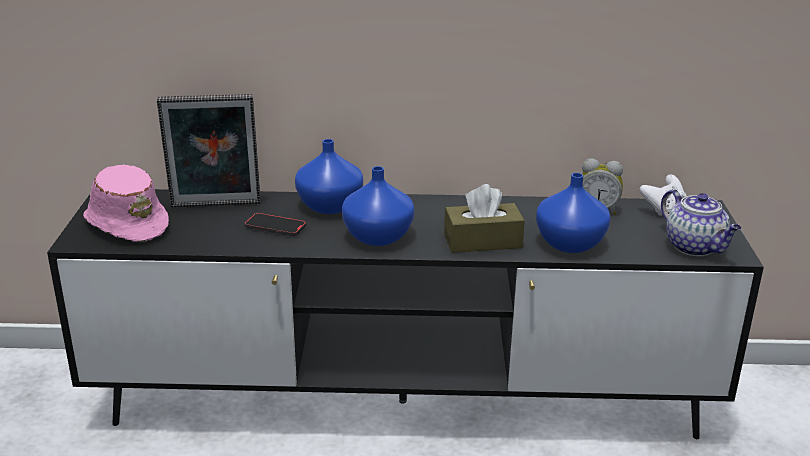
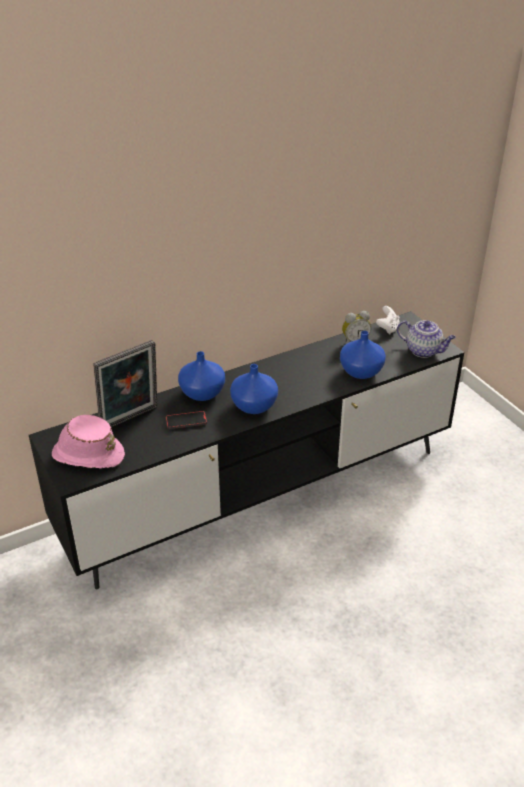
camera: 30 degrees left, 10 degrees up
brown tissue box [444,184,525,253] -> none

